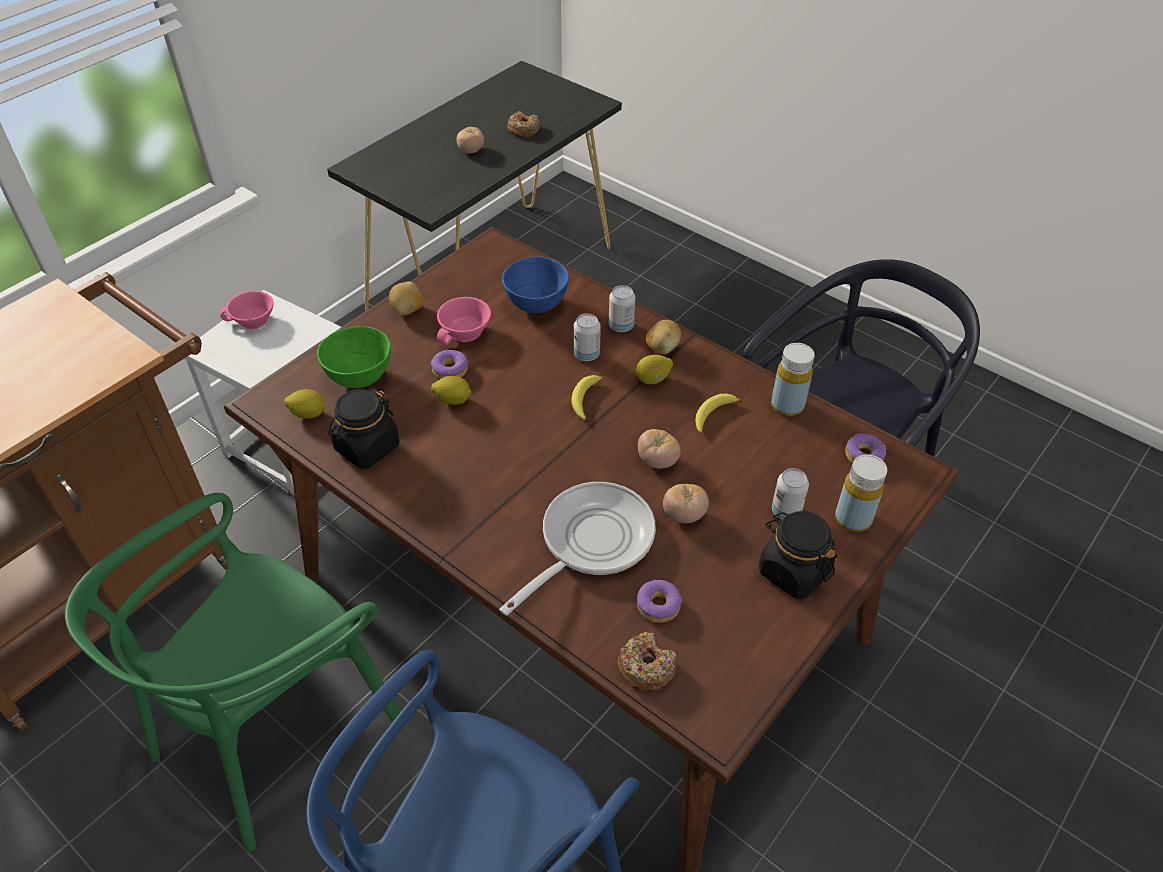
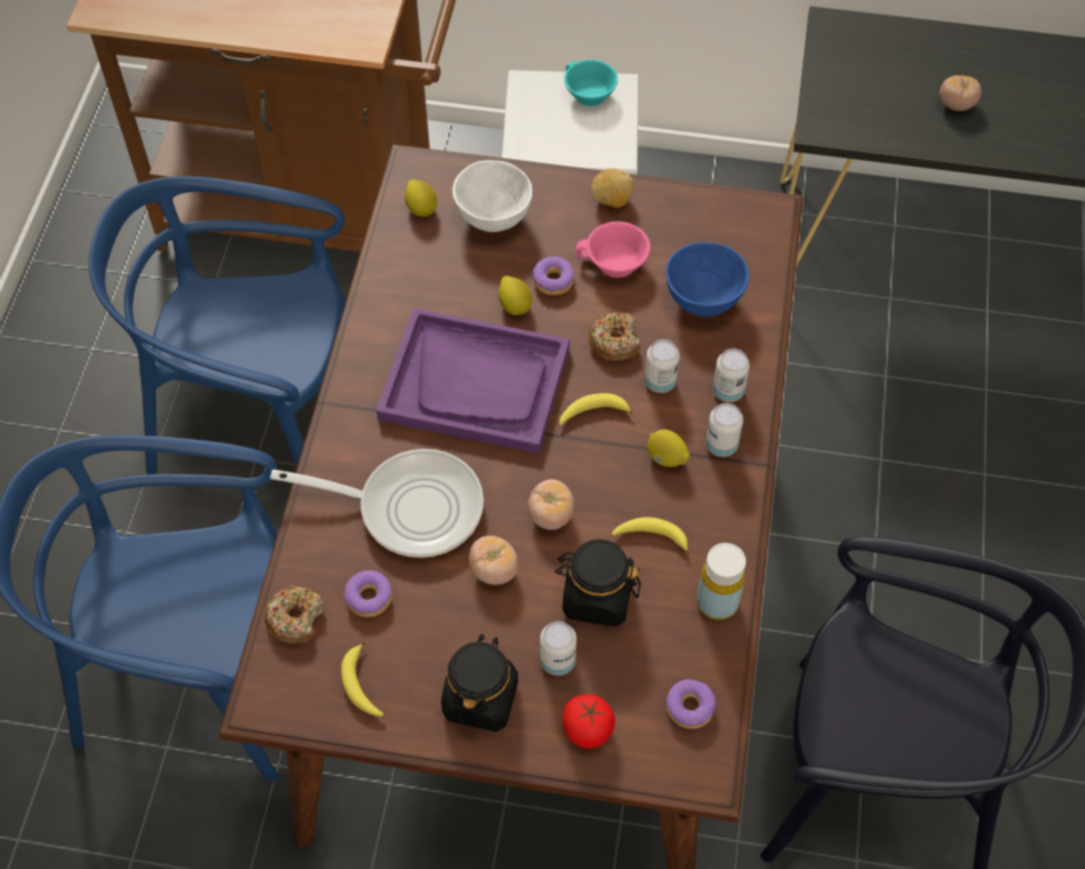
camera: 60 degrees right, 10 degrees up
green chair [65,493,400,852] -> blue chair [88,176,345,475]
pink cup [220,291,274,329] -> turquoise cup [564,60,618,107]
green bowl [317,326,391,388] -> white bowl [452,160,532,232]
black jar [328,387,399,469] -> black jar moved to [555,539,641,627]
donut [507,111,540,137] -> donut moved to [588,312,640,361]
potato [646,320,681,354] -> can [706,403,743,457]
yellow bottle [835,454,887,532] -> tomato [562,694,615,749]
none -> banana [341,641,384,716]
none -> purple tray [376,308,570,453]

